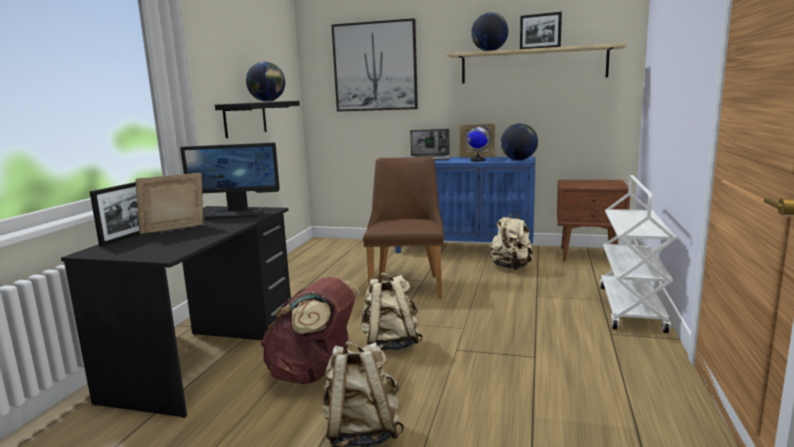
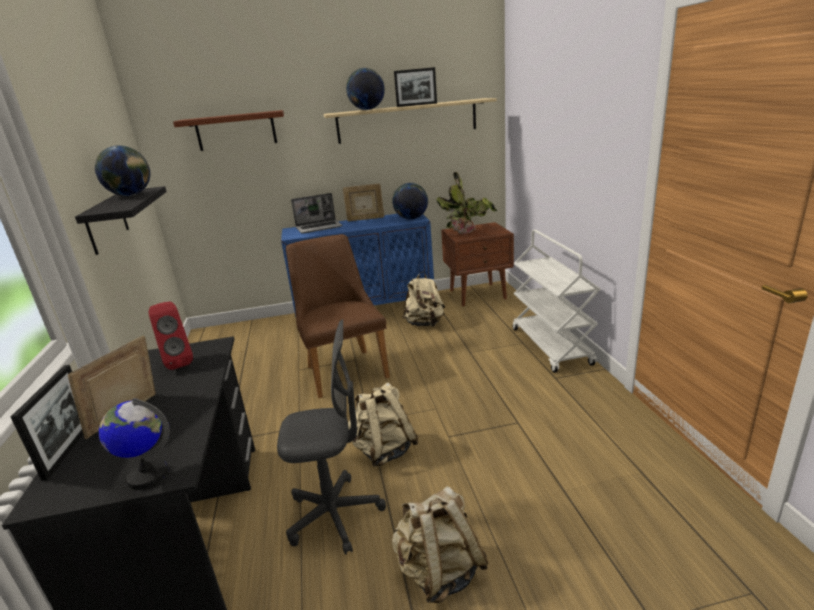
camera: 25 degrees left, 10 degrees up
monitor [180,143,280,219] -> red speaker [149,301,193,370]
brown backpack [261,277,360,384] -> grey office chair [277,319,386,555]
picture [331,18,418,111] -> brown shelf [173,110,284,151]
globe [467,124,492,162] -> globe moved to [99,398,170,490]
none -> potted plant [436,172,498,235]

